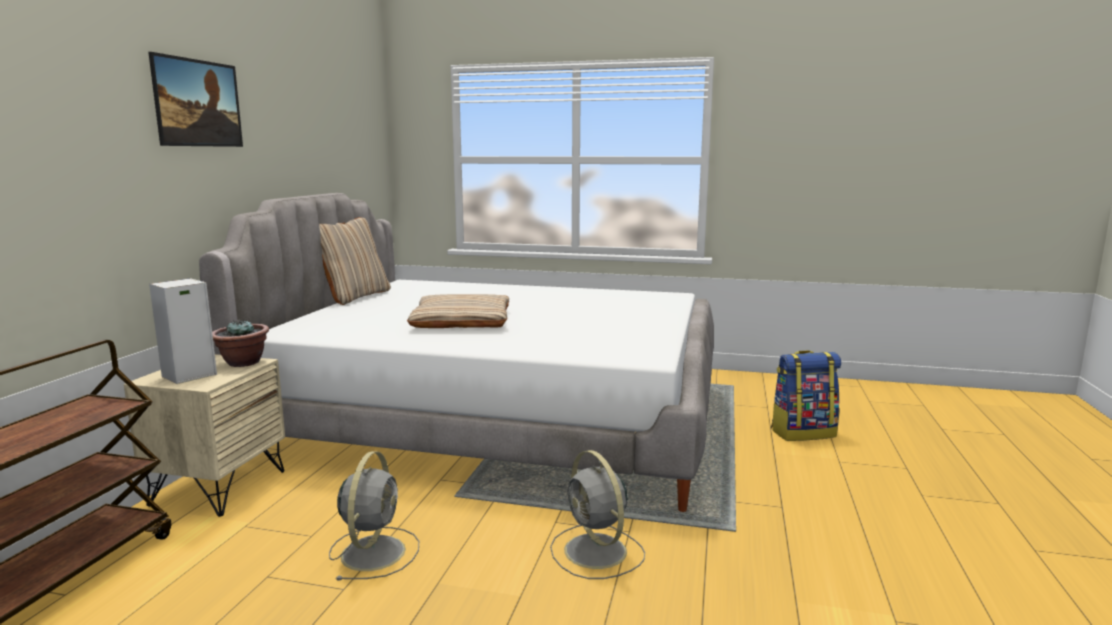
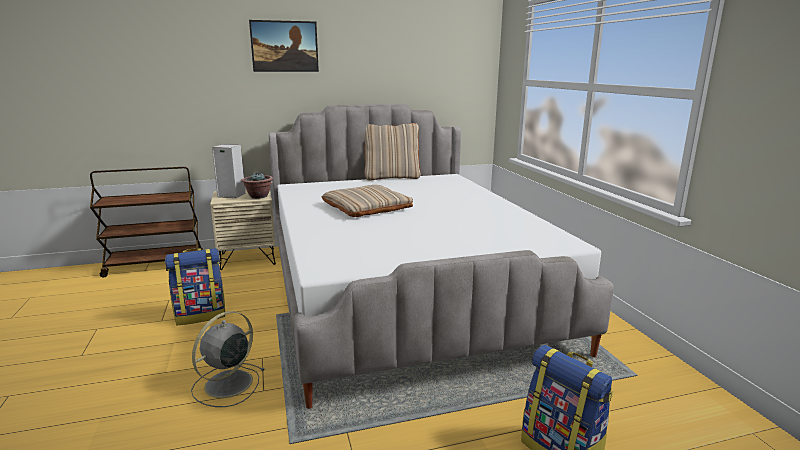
camera: 60 degrees right, 5 degrees up
grey fan [329,451,419,581] -> backpack [165,248,225,325]

